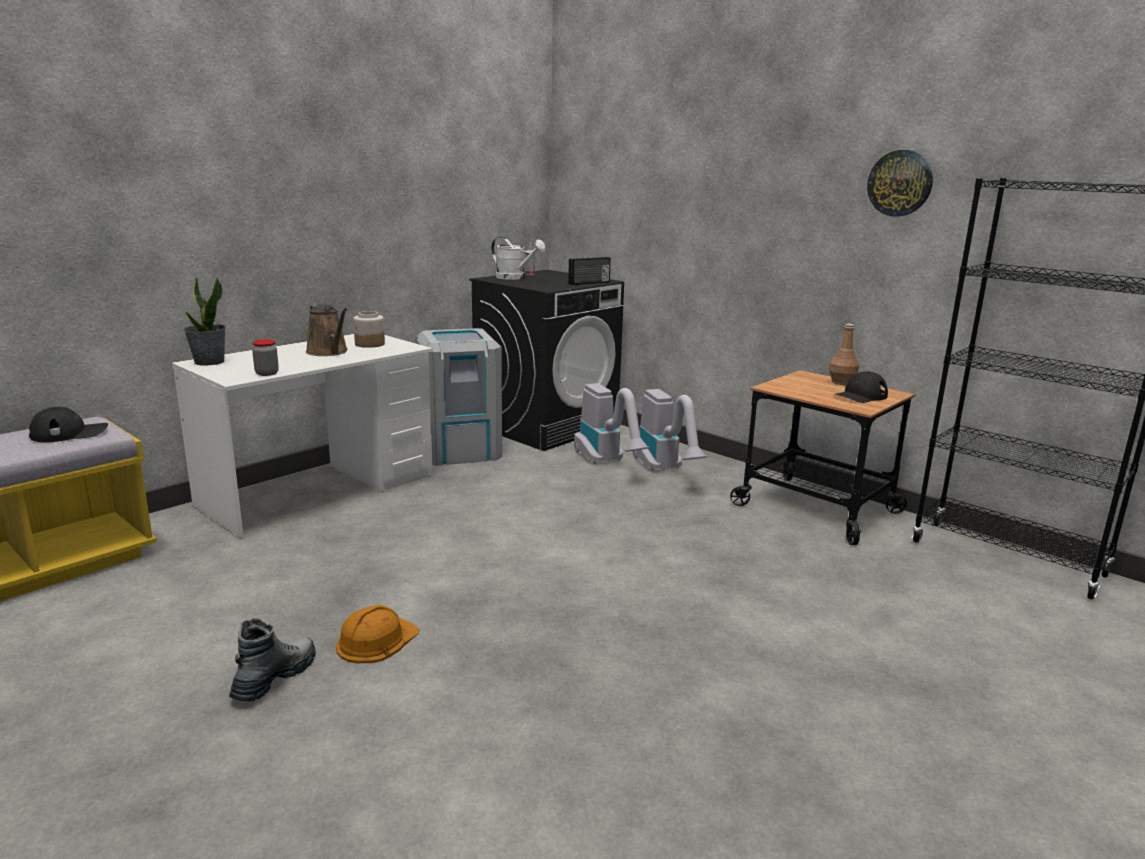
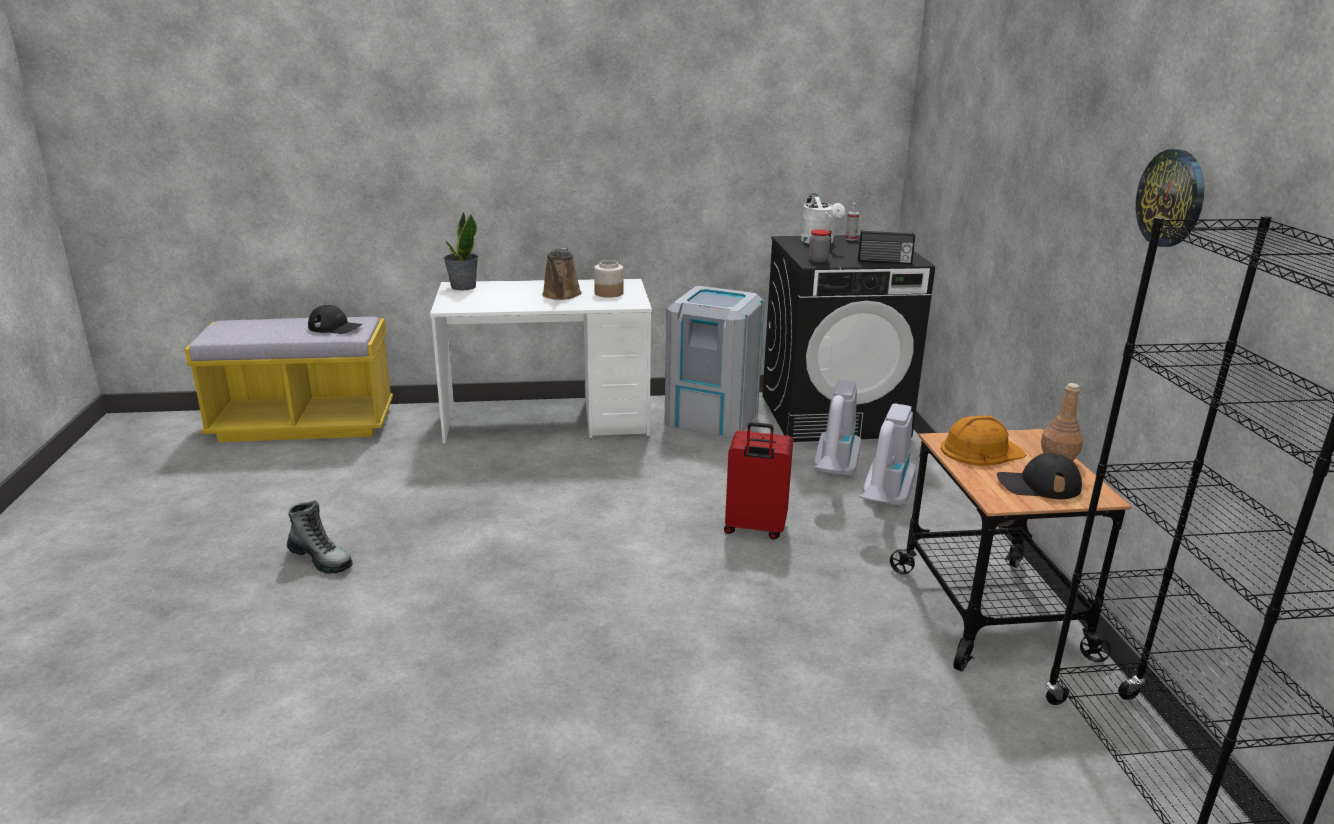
camera: 40 degrees right, 5 degrees up
boot [229,618,316,701] -> boot turned 60 degrees clockwise [287,500,353,574]
jar [252,339,279,376] -> jar moved to [808,230,830,262]
orange hard hat [336,605,419,663] -> orange hard hat moved to [941,415,1026,466]
none -> red suitcase [724,422,793,540]

